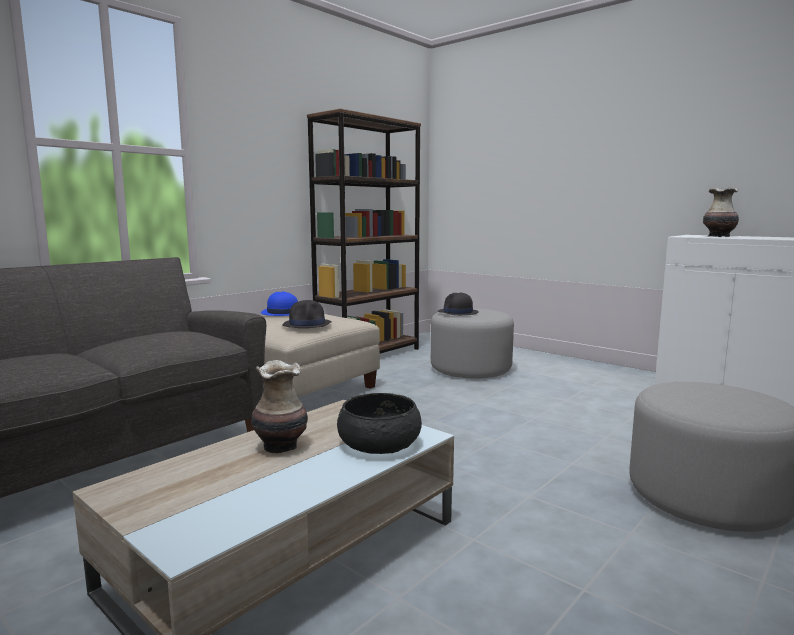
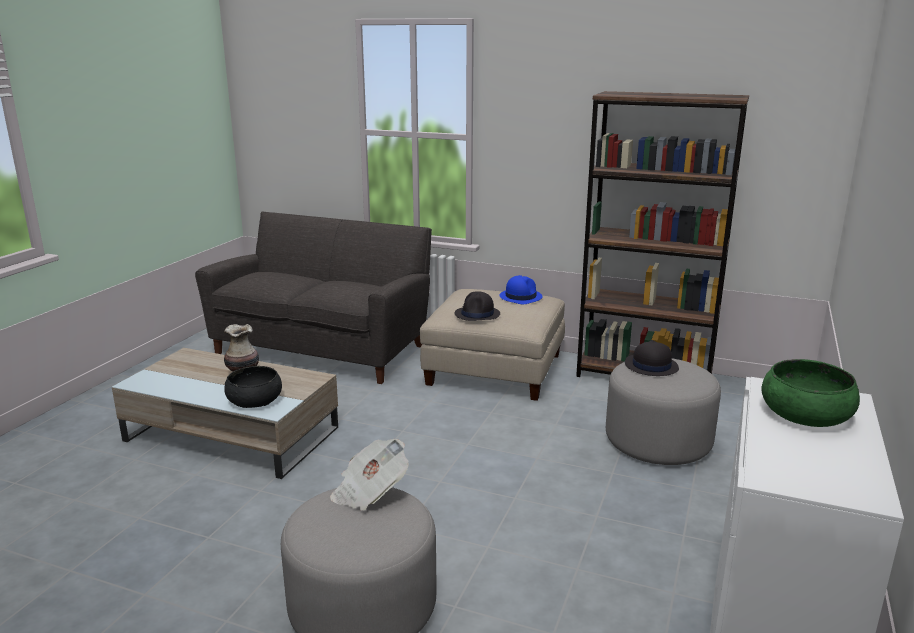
camera: 70 degrees right, 10 degrees up
vase [703,188,739,237] -> green bowl [761,359,860,427]
none -> newspaper [330,439,409,510]

